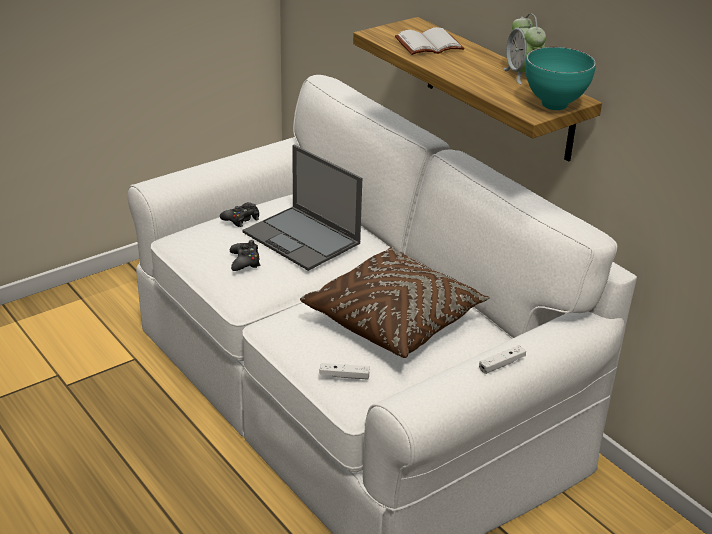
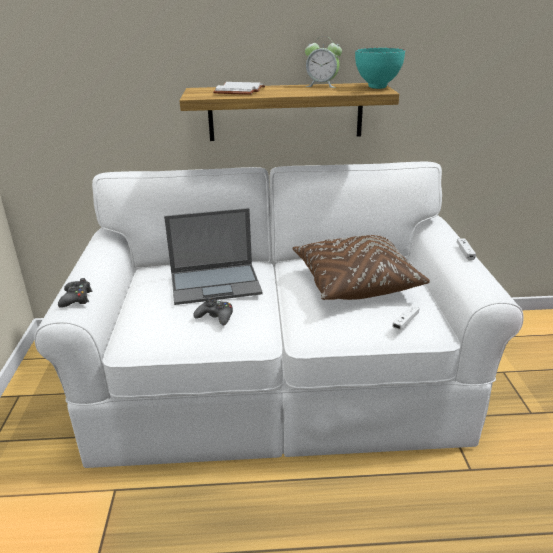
camera: 55 degrees left, 5 degrees down
black game controller [220,202,259,227] -> black game controller moved to [58,278,92,308]

